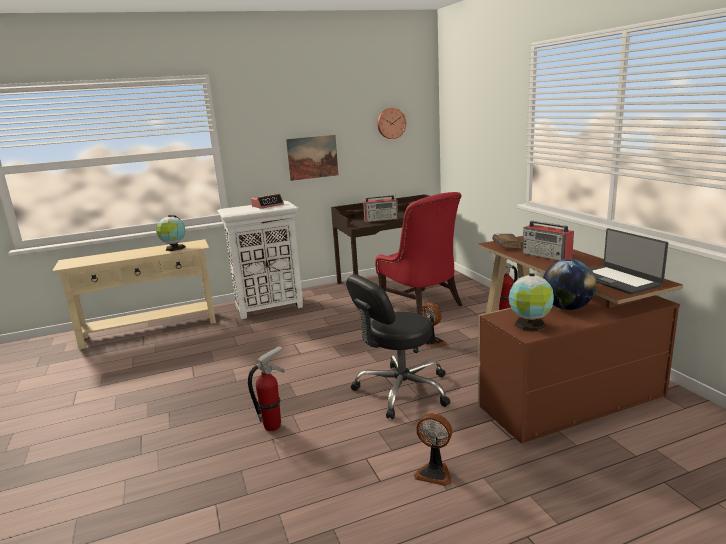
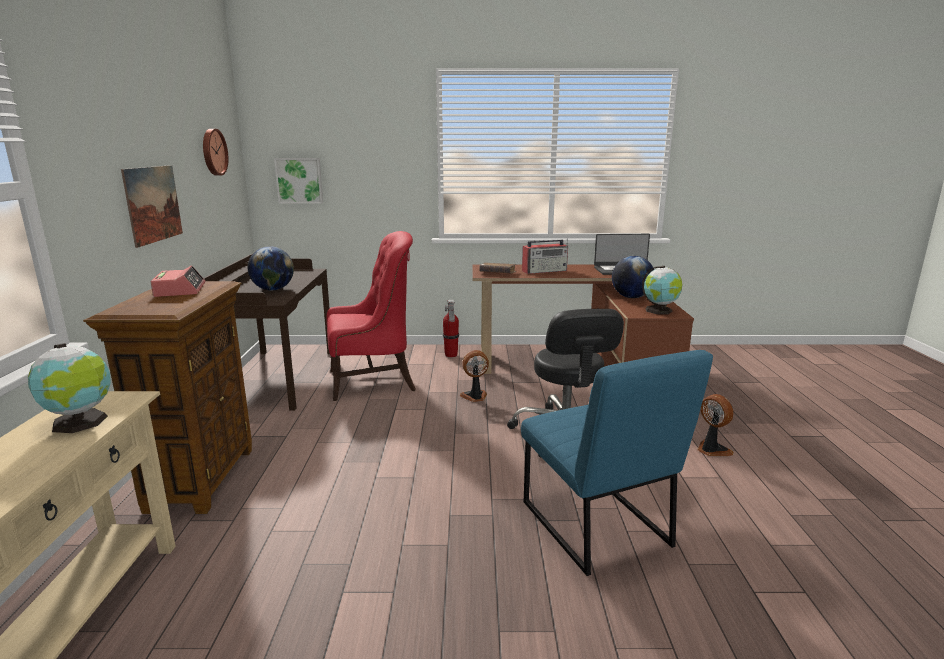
camera: 70 degrees left, 0 degrees up
white cabinet [217,201,303,319] -> brown cabinet [83,281,252,514]
fire extinguisher [248,346,285,431] -> blue chair [521,350,713,576]
radio [363,195,398,222] -> globe [248,246,294,290]
fan [414,413,452,486] -> fan turned 75 degrees counterclockwise [697,394,734,456]
none -> picture [274,158,323,204]

